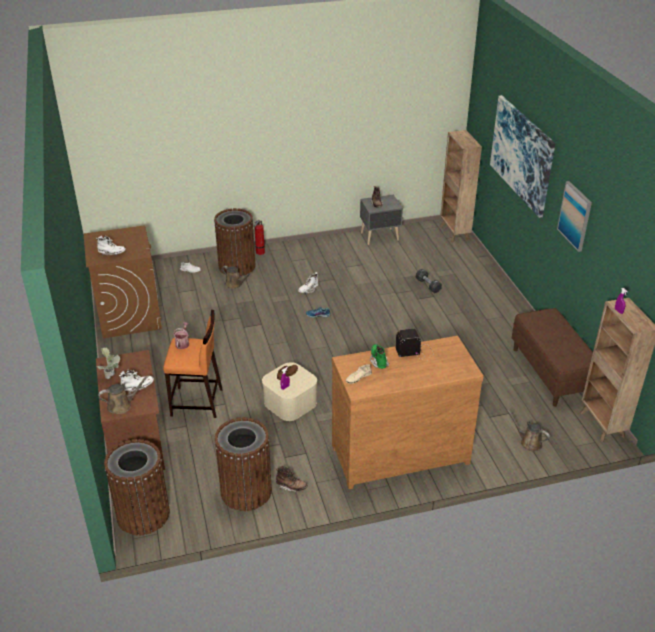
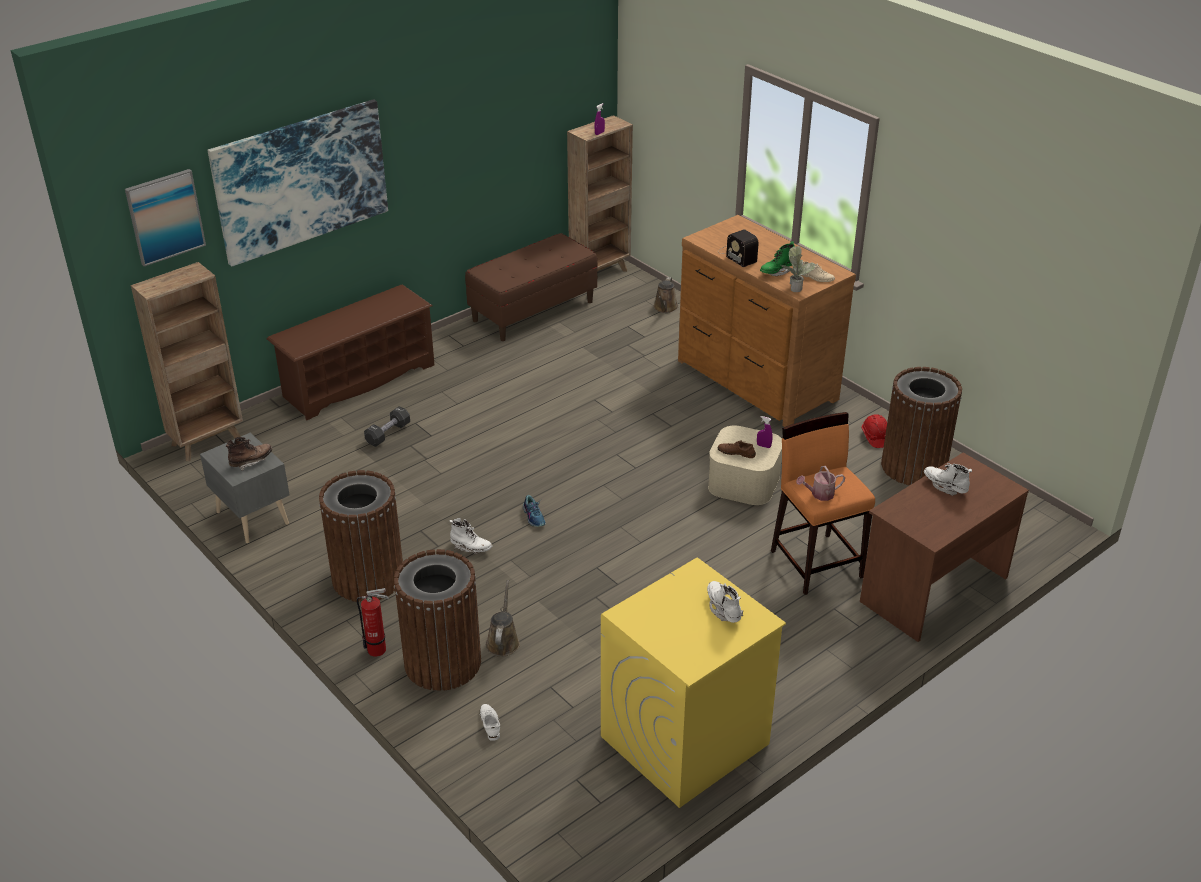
camera: 115 degrees left, 0 degrees up
brown washing machine [84,226,162,338] -> yellow washing machine [601,558,786,808]
potted plant [97,348,120,379] -> potted plant moved to [781,246,816,292]
brown watering can [98,376,149,414] -> none
brown trash can [104,439,170,536] -> brown trash can moved to [319,470,403,602]
brown boot [276,466,308,492] -> red hard hat [861,414,887,448]
picture [557,181,592,252] -> picture moved to [125,169,206,266]
none -> brown shoe rack [267,285,434,420]

